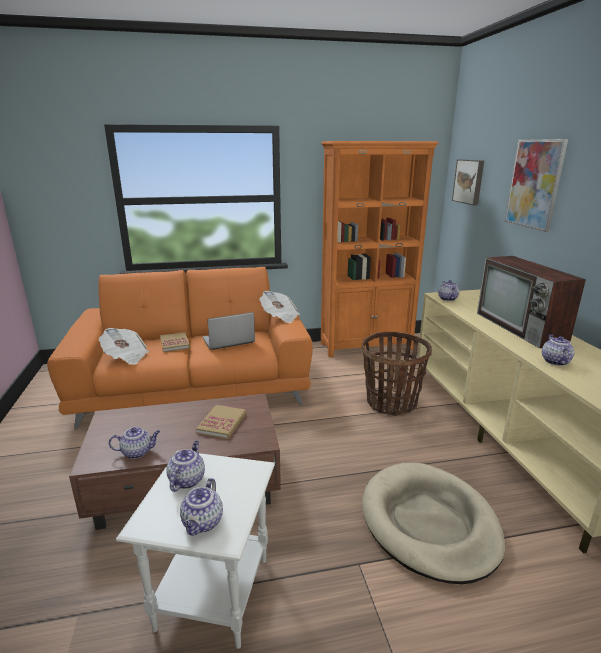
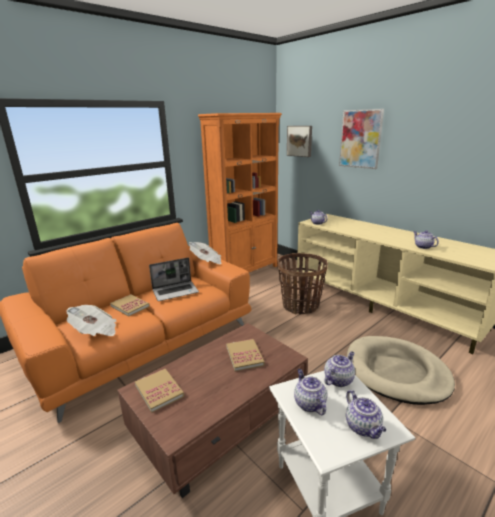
camera: 30 degrees left, 0 degrees up
teapot [109,427,160,459] -> teapot moved to [324,351,355,387]
laptop [203,312,255,350] -> laptop turned 150 degrees counterclockwise [149,258,199,301]
television [477,256,586,348] -> none
none -> book [135,369,184,413]

